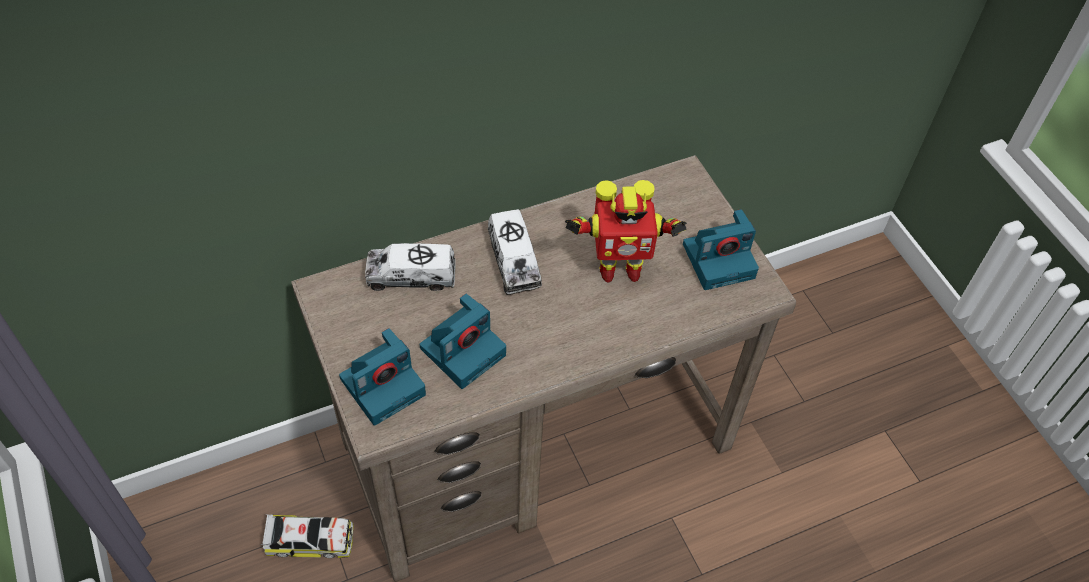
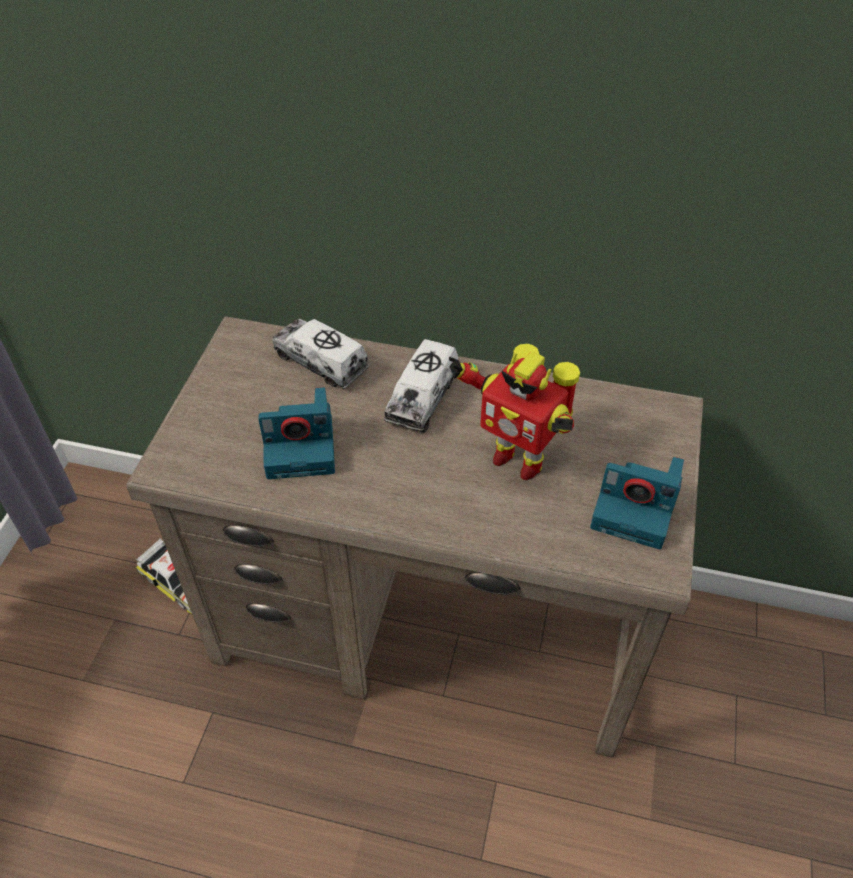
camera: 40 degrees right, 5 degrees down
camera [339,328,426,425] -> none

